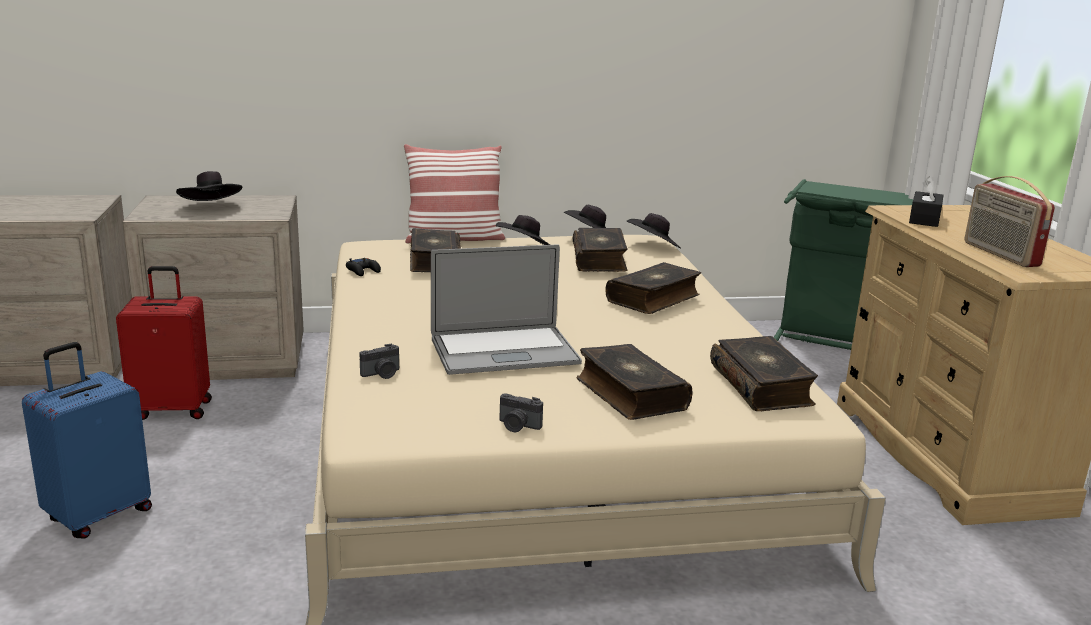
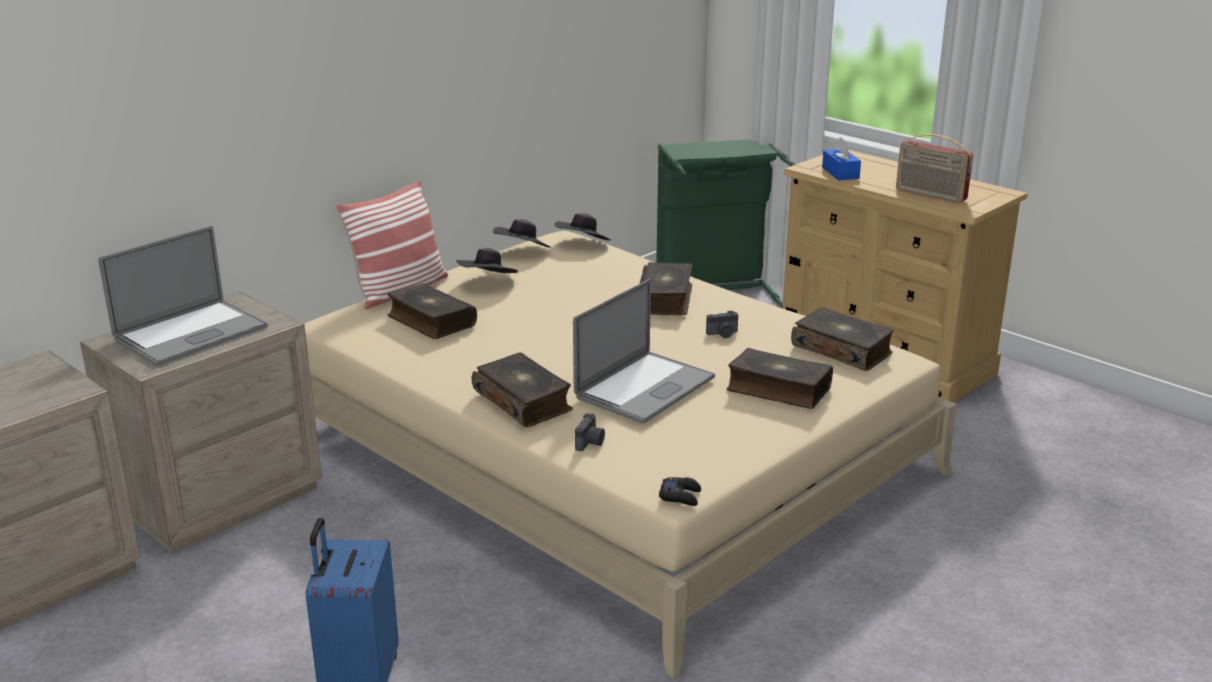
camera: 35 degrees left, 5 degrees up
red suitcase [116,266,212,420] -> none
black hat [176,171,243,201] -> laptop [98,226,268,366]
black game controller [346,258,381,276] -> black game controller moved to [659,477,701,506]
camera [499,393,543,432] -> camera moved to [706,311,738,338]
book [573,228,627,272] -> book moved to [472,352,573,427]
black tissue box [909,176,944,227] -> blue tissue box [822,138,861,180]

